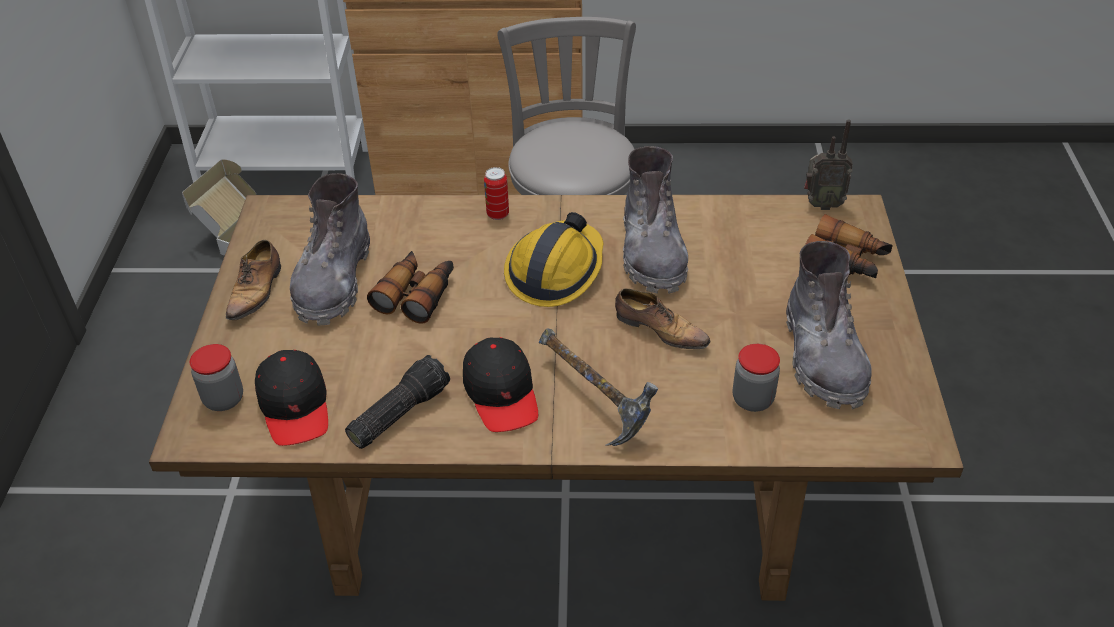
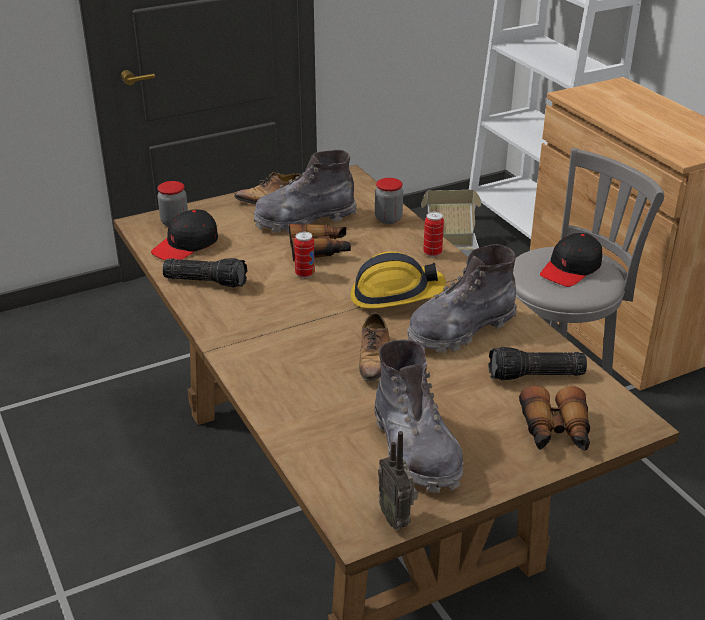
camera: 60 degrees right, 10 degrees down
black cap [463,337,538,432] -> black cap moved to [540,233,602,287]
hammer [539,328,658,446] -> none
jar [733,344,780,412] -> jar moved to [375,178,403,224]
grey boot [786,241,872,409] -> grey boot turned 75 degrees counterclockwise [375,340,464,493]
radio [804,119,853,210] -> radio moved to [378,431,418,529]
none -> can [294,232,315,278]
none -> flashlight [488,347,587,380]

